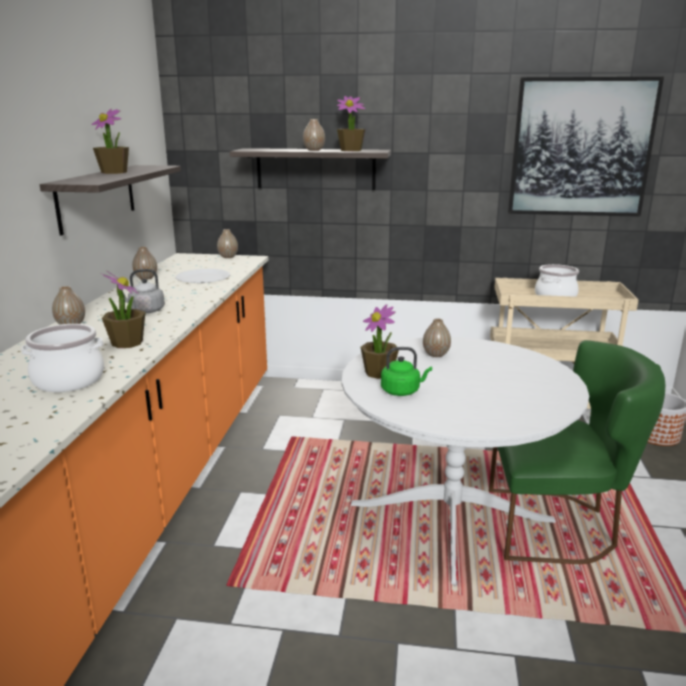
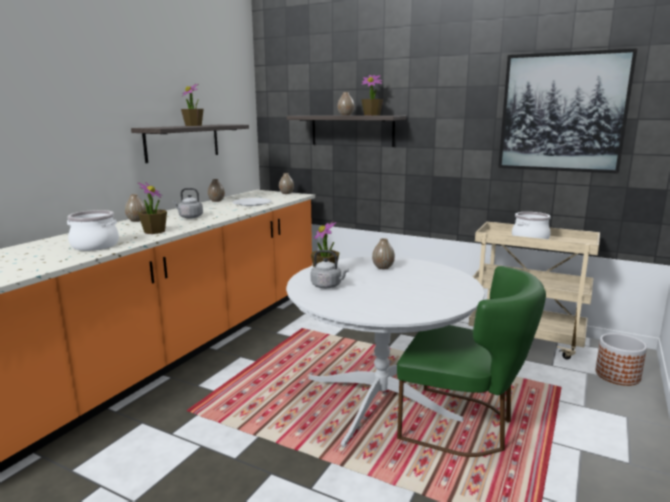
camera: 20 degrees right, 5 degrees down
green kettle [381,347,432,396] -> grey kettle [311,250,349,288]

